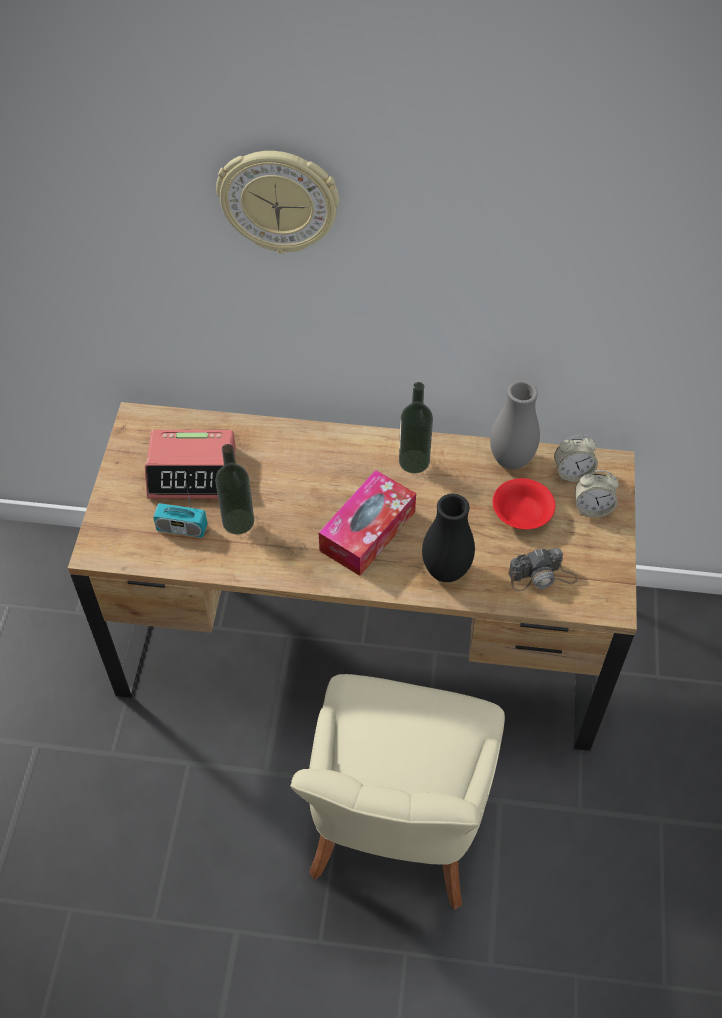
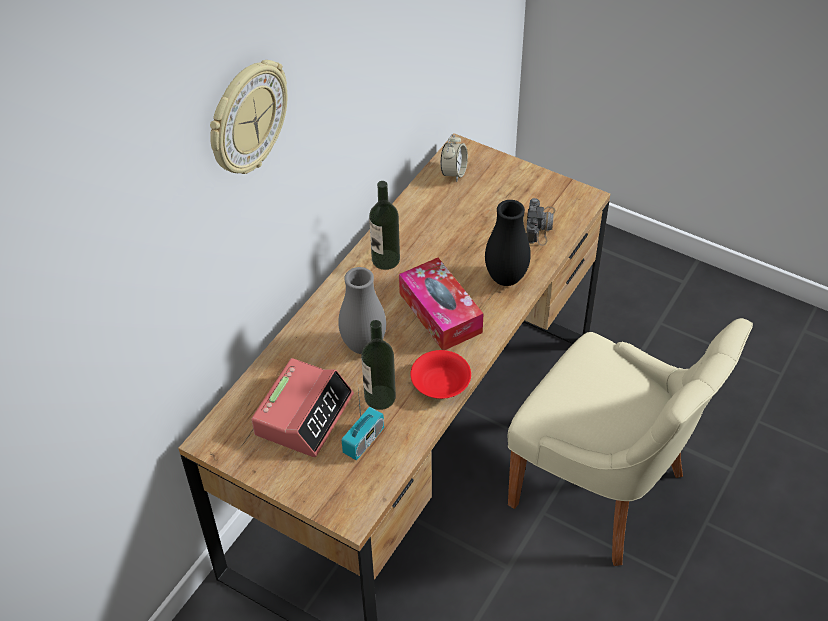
camera: 65 degrees left, 5 degrees down
grey vase [490,381,540,470] -> grey vase moved to [338,267,386,354]
red bowl [492,478,555,529] -> red bowl moved to [410,350,471,399]
alarm clock [575,471,619,517] -> none

